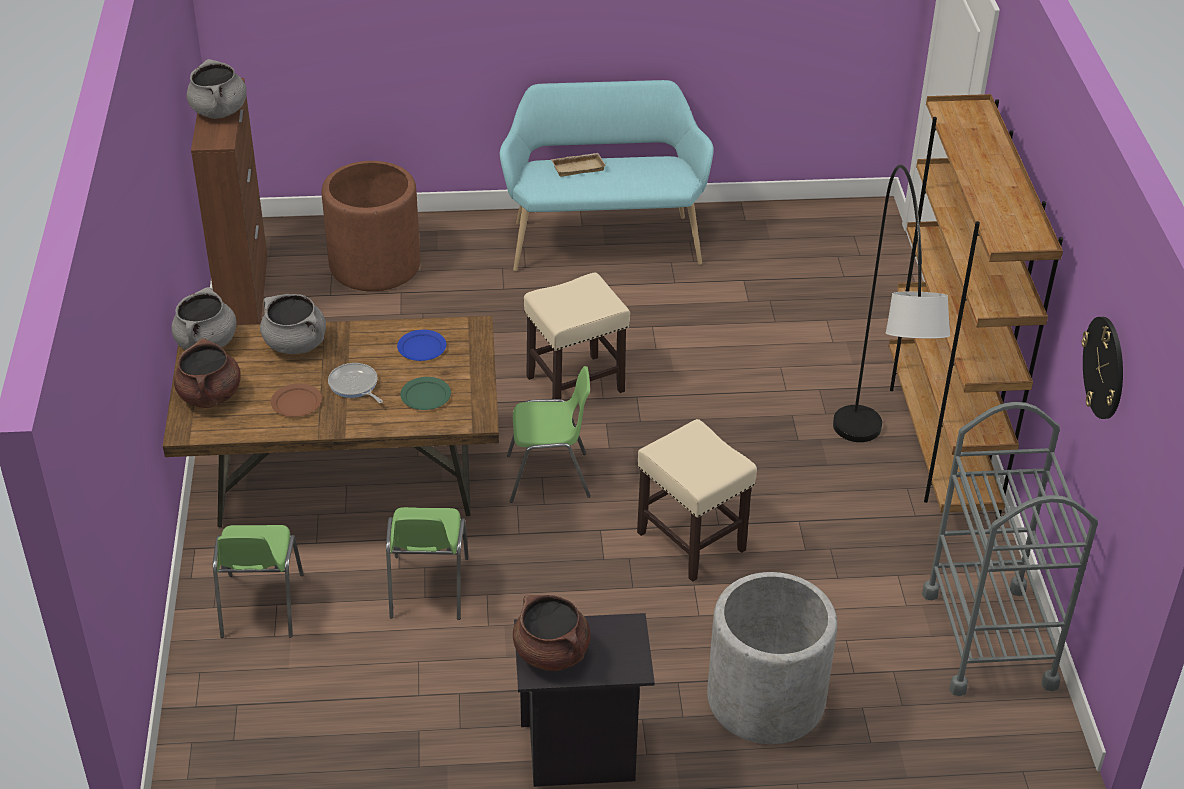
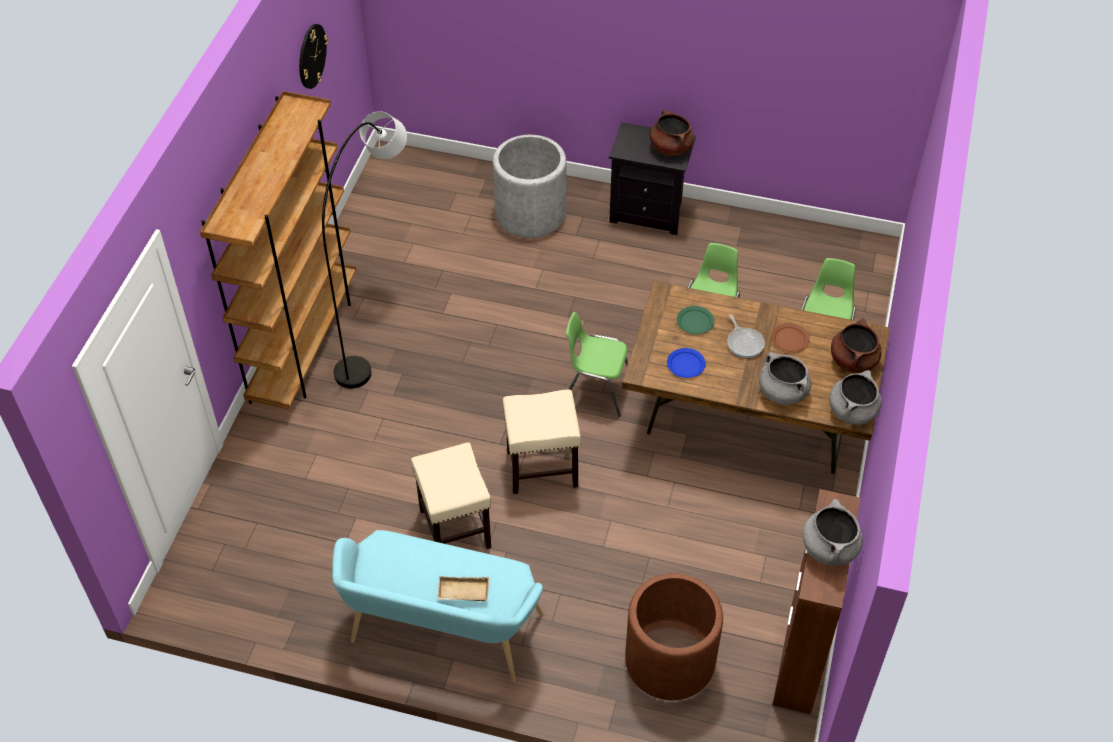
camera: 160 degrees left, 10 degrees up
beige stool [637,419,757,582] -> beige stool moved to [411,442,491,549]
grey cart [922,402,1098,696] -> none

